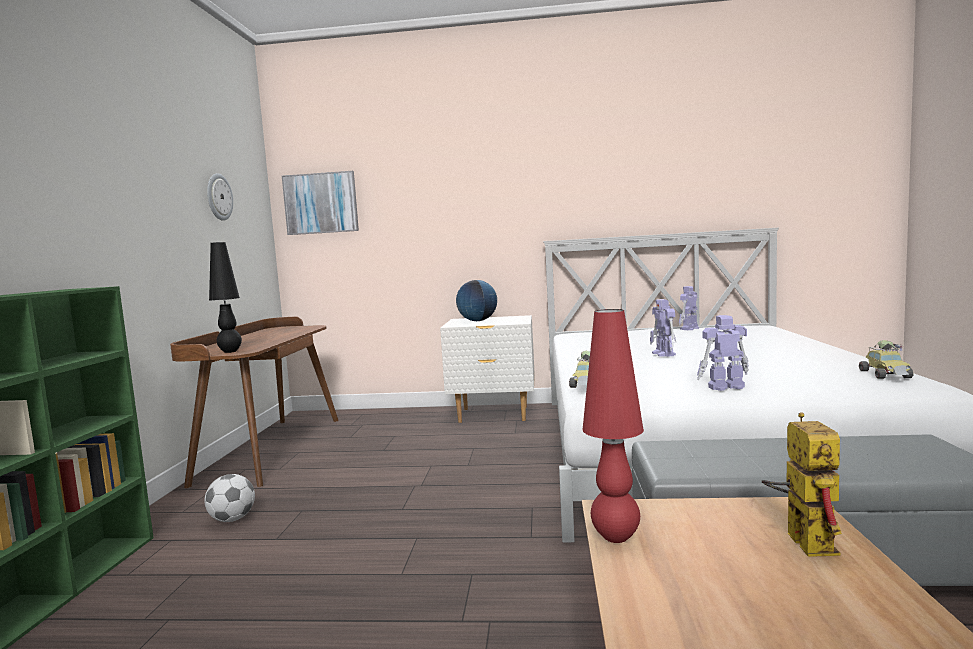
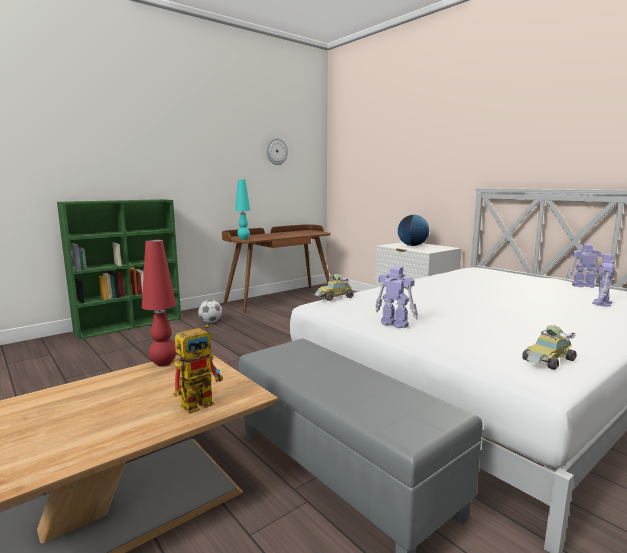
camera: 45 degrees right, 5 degrees up
black table lamp [209,242,242,353] -> turquoise table lamp [235,179,250,240]
picture [282,171,359,235] -> none
toy robot [650,299,676,357] -> toy robot moved to [592,254,615,307]

